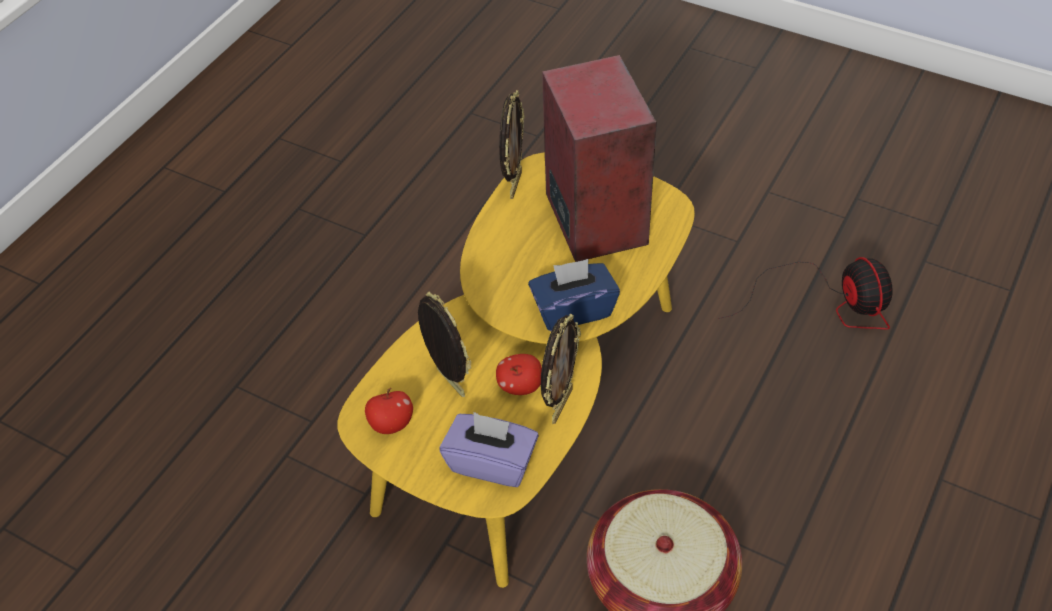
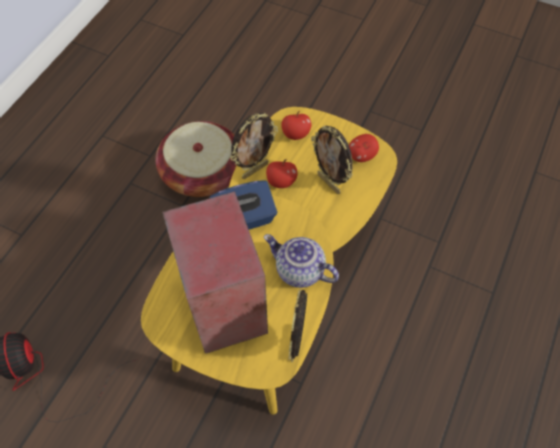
camera: 175 degrees right, 10 degrees up
purple tissue box [439,412,539,487] -> apple [281,111,311,140]
picture frame [541,314,581,424] -> picture frame turned 150 degrees counterclockwise [230,113,278,179]
none -> teapot [264,234,339,288]

